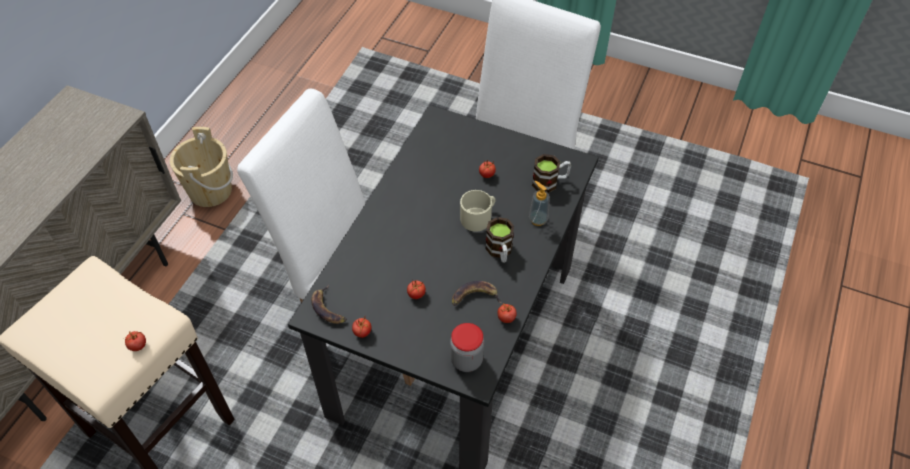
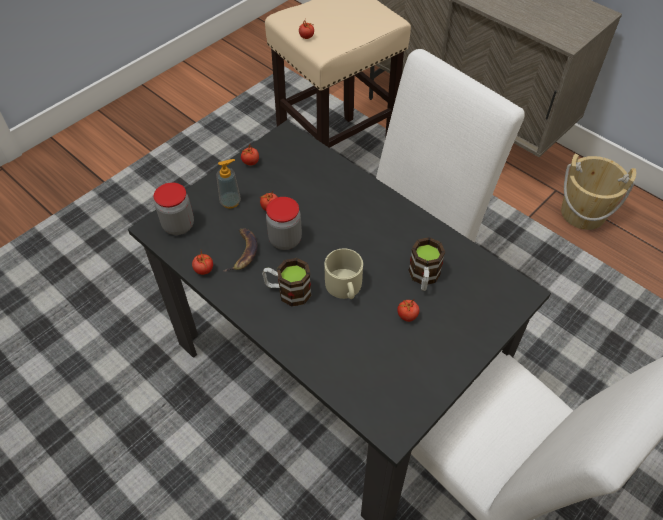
camera: 110 degrees right, 0 degrees up
banana [311,285,347,324] -> none
soap dispenser [529,181,550,226] -> soap dispenser moved to [216,159,241,209]
mug [532,154,571,193] -> mug moved to [408,237,445,291]
none -> jar [266,197,302,250]

